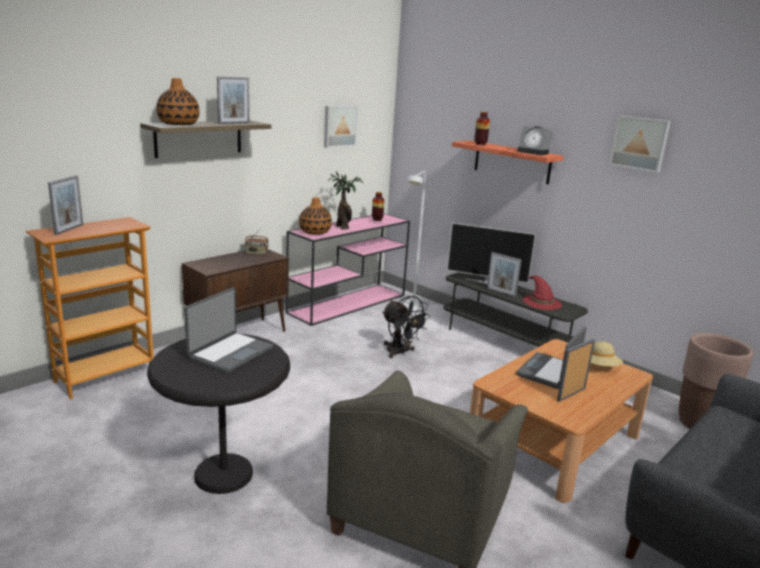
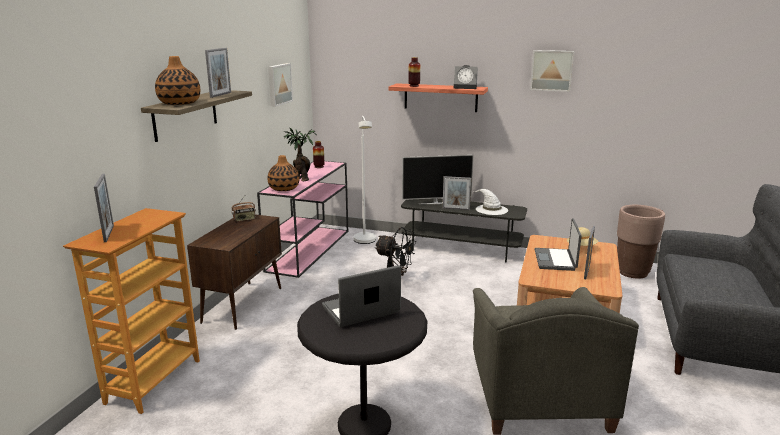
camera: 25 degrees left, 0 degrees up
laptop [184,287,274,374] -> laptop turned 120 degrees counterclockwise [322,265,401,327]
red hat [523,275,562,310] -> white hat [472,189,508,215]

